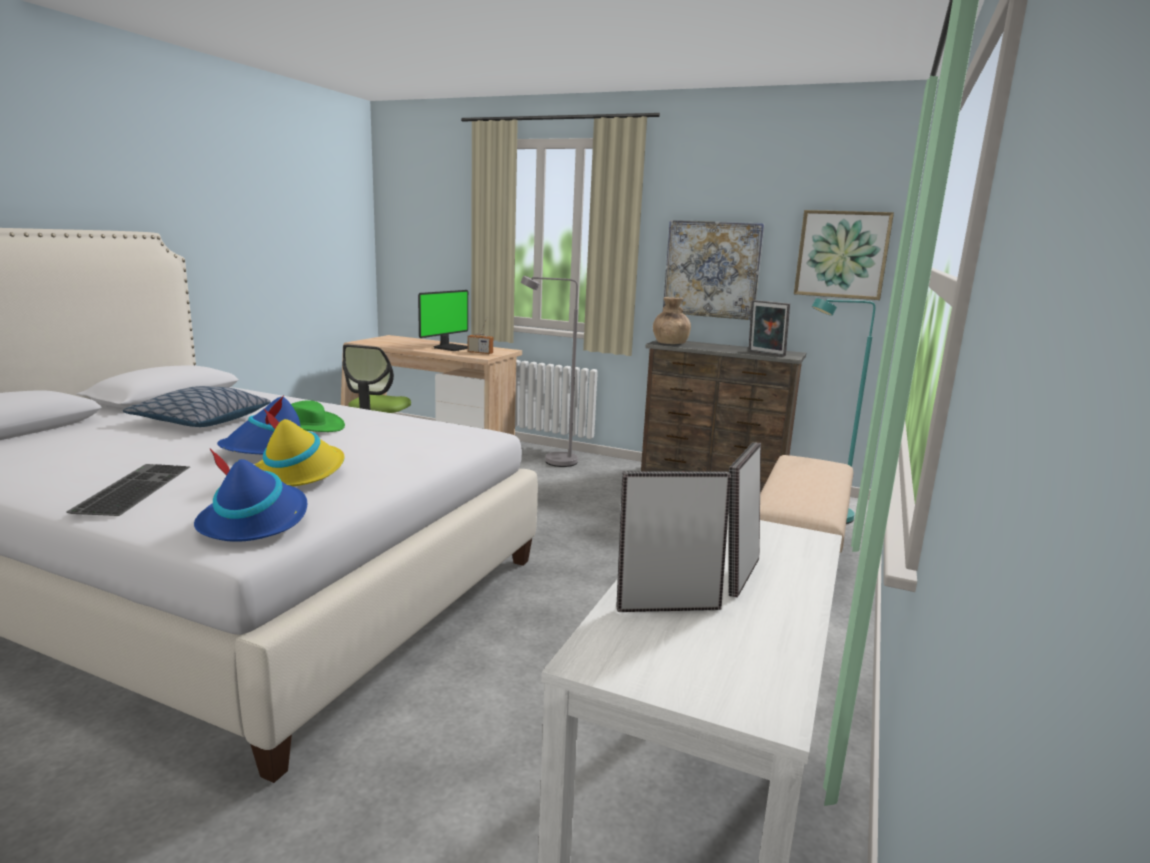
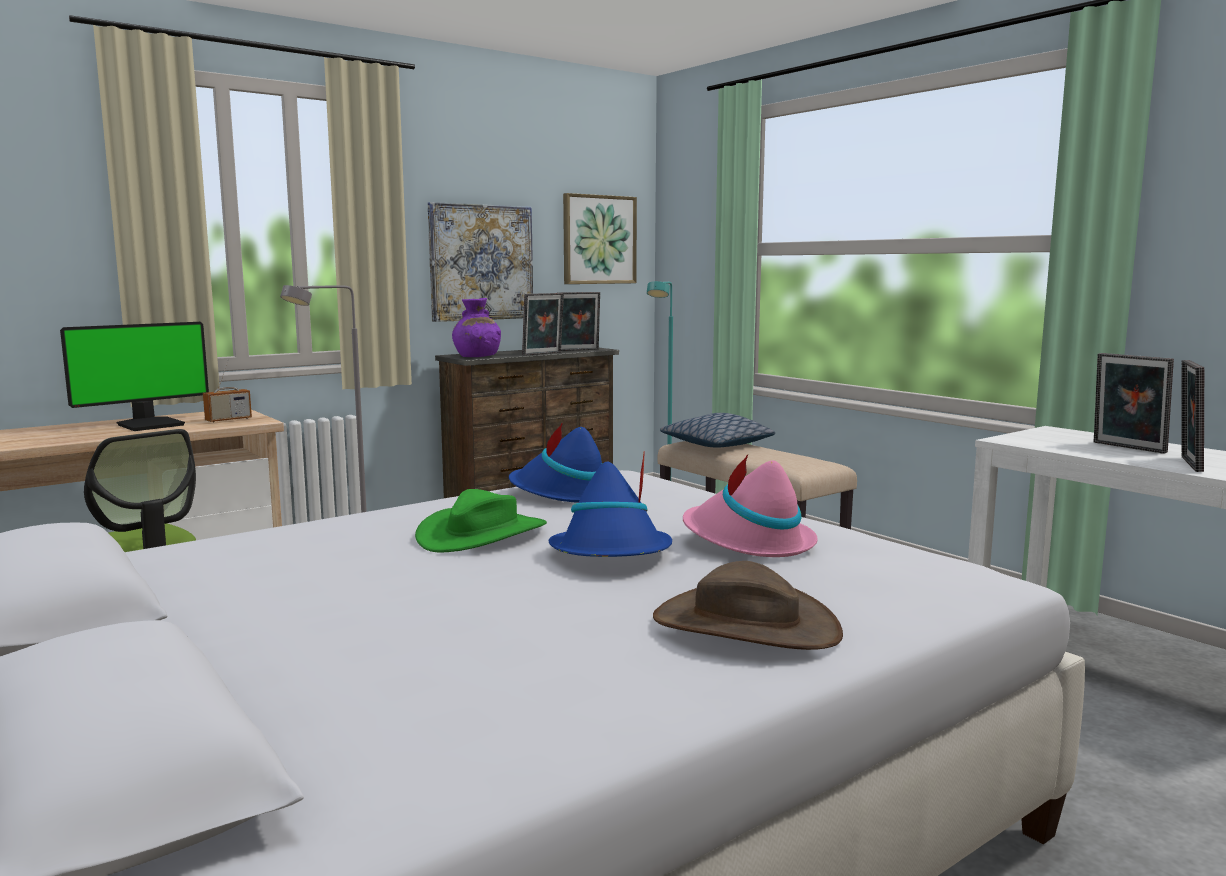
camera: 60 degrees left, 5 degrees down
keyboard [67,464,190,516] -> brown hat [653,561,843,650]
pillow [123,386,271,427] -> pillow moved to [660,413,775,448]
blue hat [194,449,307,542] -> blue hat moved to [509,422,602,503]
yellow hat [255,409,344,486] -> pink hat [683,454,818,557]
monitor [418,290,468,351] -> monitor turned 75 degrees clockwise [60,322,209,431]
brown vase [653,297,691,344] -> purple vase [452,298,501,357]
none -> picture frame [522,293,564,356]

